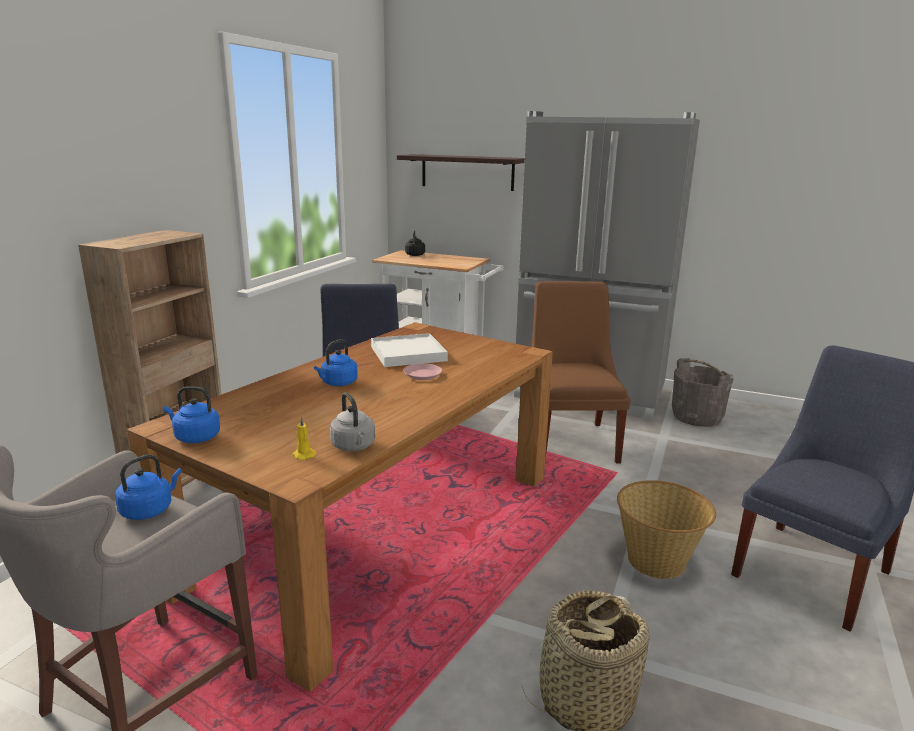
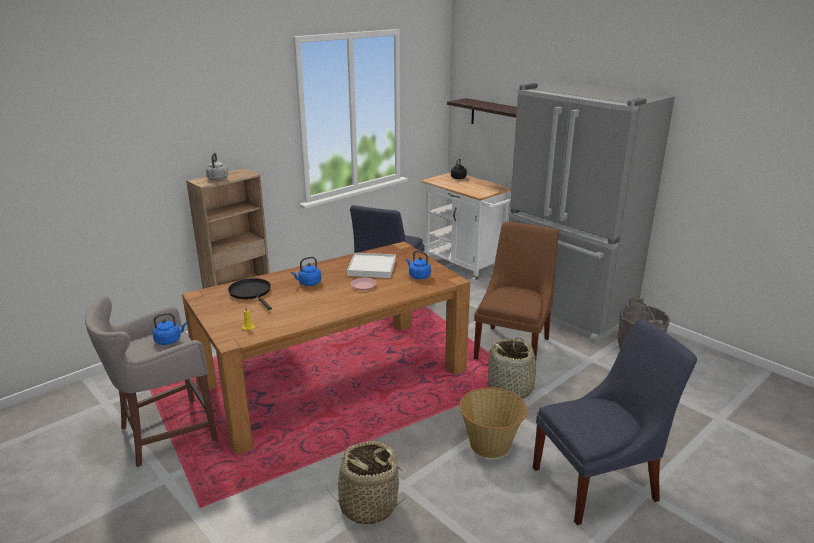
camera: 25 degrees right, 5 degrees up
blue kettle [164,386,220,443] -> blue kettle moved to [406,250,431,279]
grey kettle [330,393,375,451] -> grey kettle moved to [206,153,228,181]
none -> black frying pan [228,278,272,310]
none -> basket [483,338,546,399]

